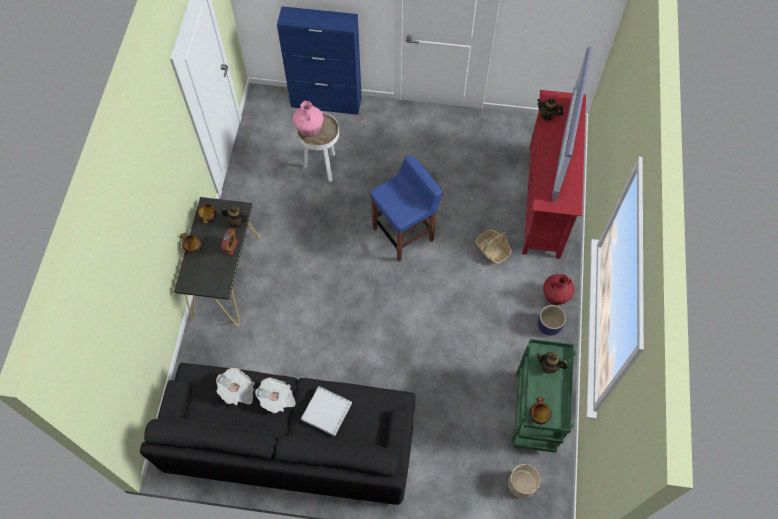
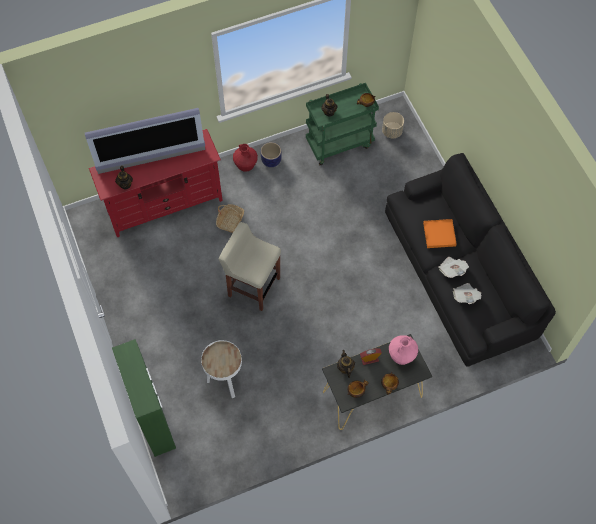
camera: 120 degrees left, 0 degrees up
blue cabinet [277,6,362,115] -> green cabinet [112,339,176,457]
pink vase [293,100,324,137] -> pink vase moved to [389,335,418,365]
white tray [301,386,352,436] -> orange tray [423,219,457,248]
blue stool [370,155,443,261] -> beige stool [219,222,281,311]

